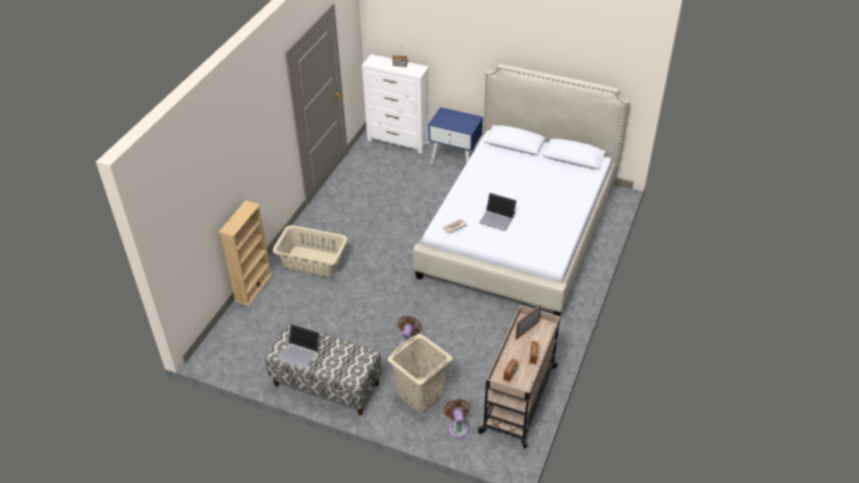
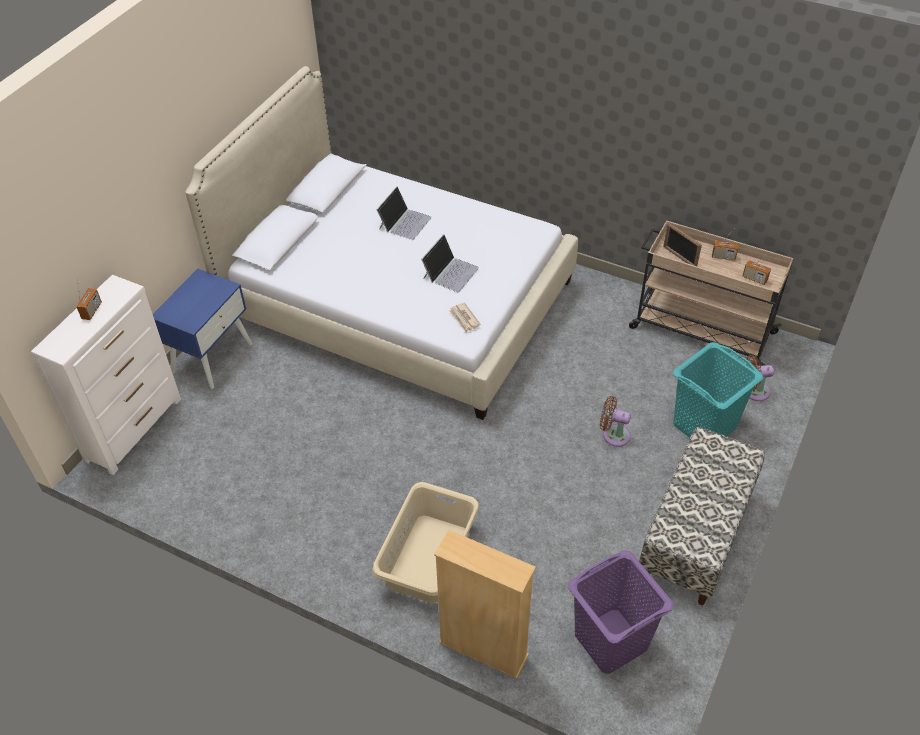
camera: 85 degrees left, 5 degrees up
laptop [278,323,321,369] -> laptop moved to [376,186,432,240]
beige laundry basket [388,334,452,413] -> turquoise laundry basket [673,342,763,438]
none -> purple laundry basket [568,550,674,674]

